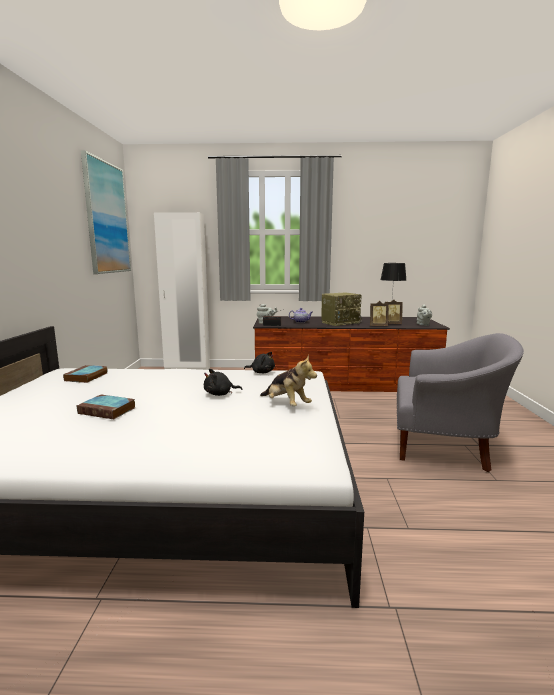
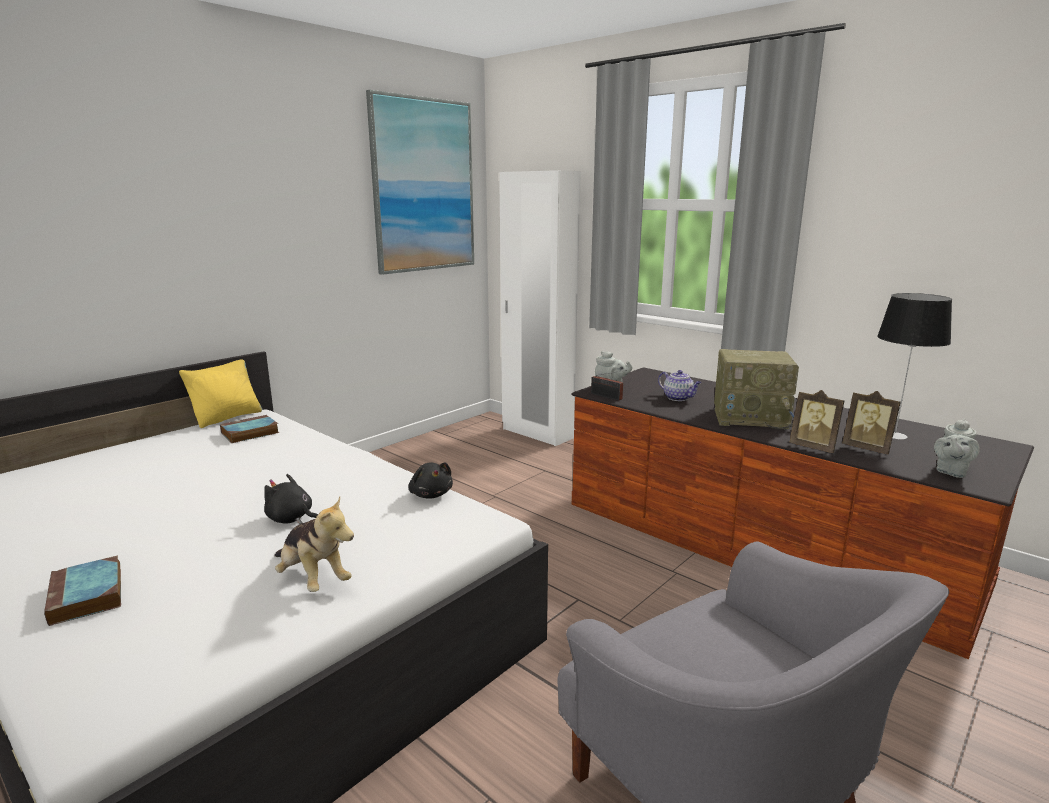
camera: 40 degrees right, 5 degrees up
book [77,394,135,419] -> book moved to [44,556,121,626]
plush toy [260,354,317,406] -> plush toy turned 45 degrees counterclockwise [274,497,354,592]
none -> yellow pillow [179,359,262,428]

